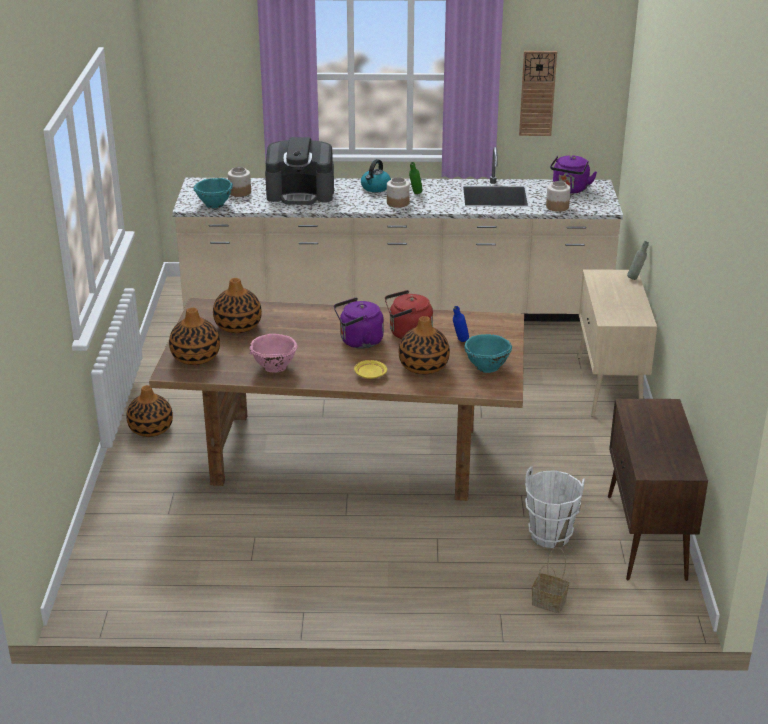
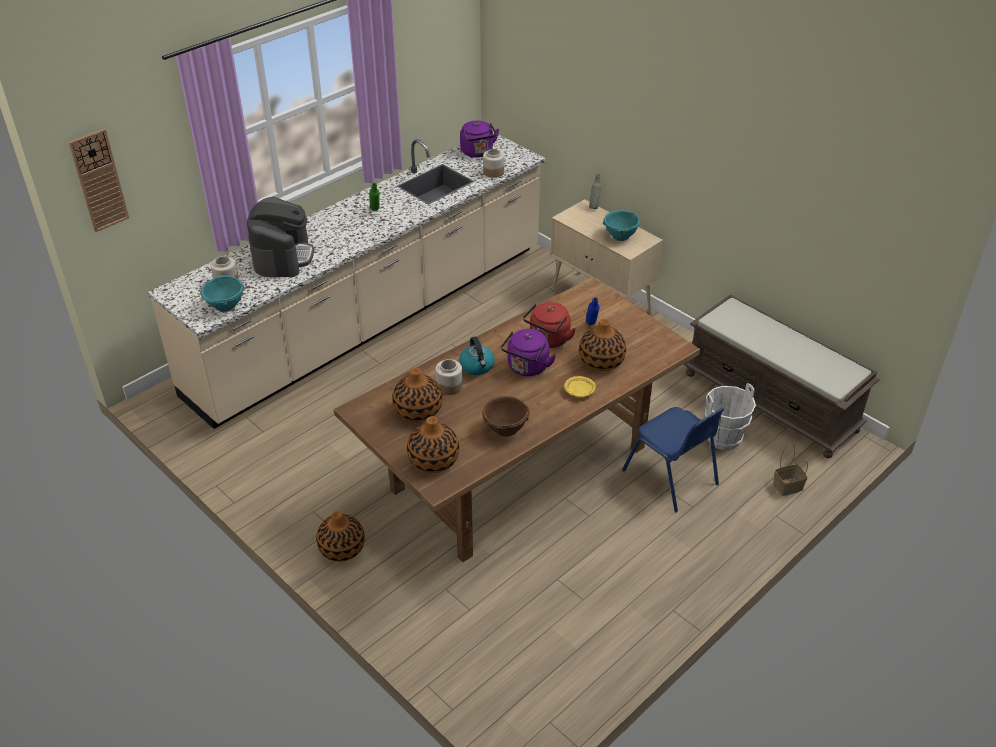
camera: 45 degrees left, 10 degrees up
pink bowl [249,334,298,373] -> brown bowl [482,396,530,437]
coffee machine [265,137,334,205] -> coffee machine turned 45 degrees counterclockwise [247,197,314,278]
kettle [361,159,391,192] -> kettle moved to [459,336,495,375]
jar [387,177,410,208] -> jar moved to [435,359,463,395]
turquoise bowl [464,334,512,373] -> turquoise bowl moved to [603,210,640,241]
wall clock [519,51,557,136] -> wall clock moved to [68,129,129,232]
brown cabinet [608,398,708,581] -> brown bench [684,295,880,458]
none -> blue chair [622,407,725,512]

